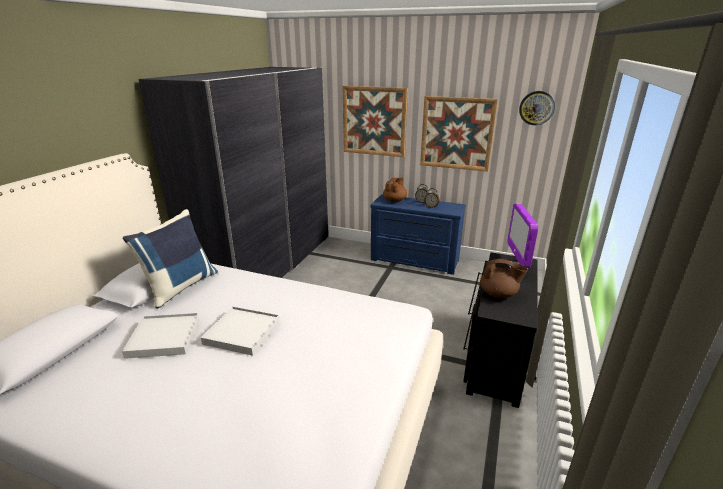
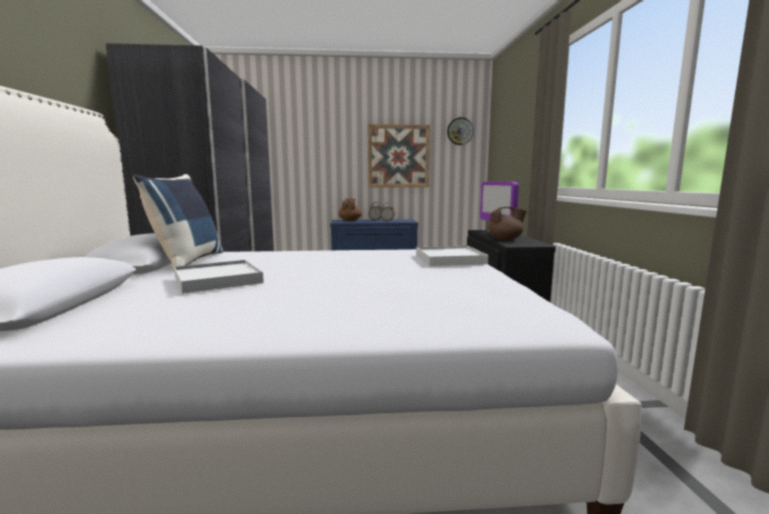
camera: 25 degrees left, 15 degrees down
white tray [201,306,280,356] -> white tray moved to [416,246,488,266]
picture [343,86,408,157] -> none

